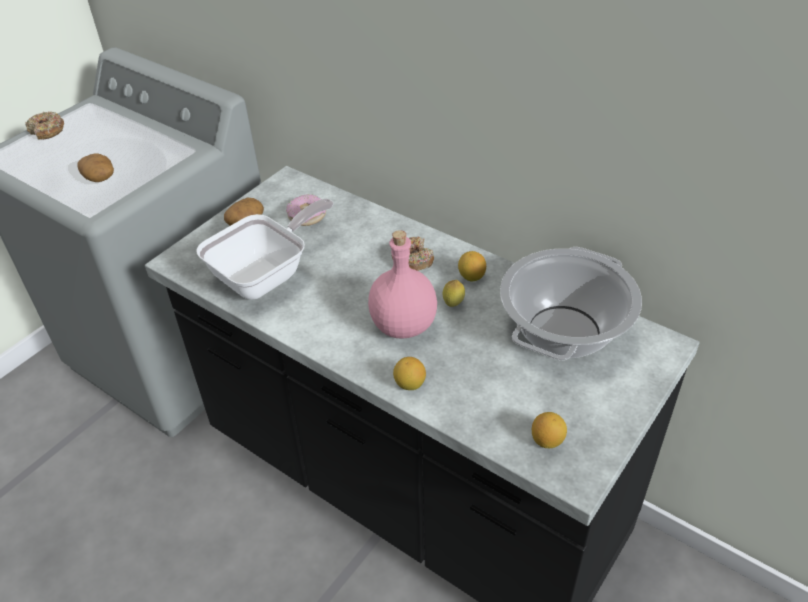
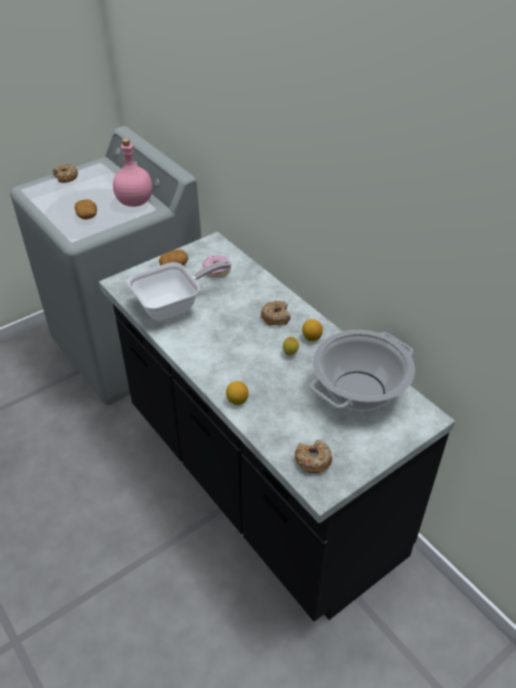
camera: 15 degrees right, 0 degrees up
pink bottle [368,230,437,339] -> pink bottle moved to [113,138,152,207]
lemon [532,412,567,448] -> donut [295,440,332,473]

